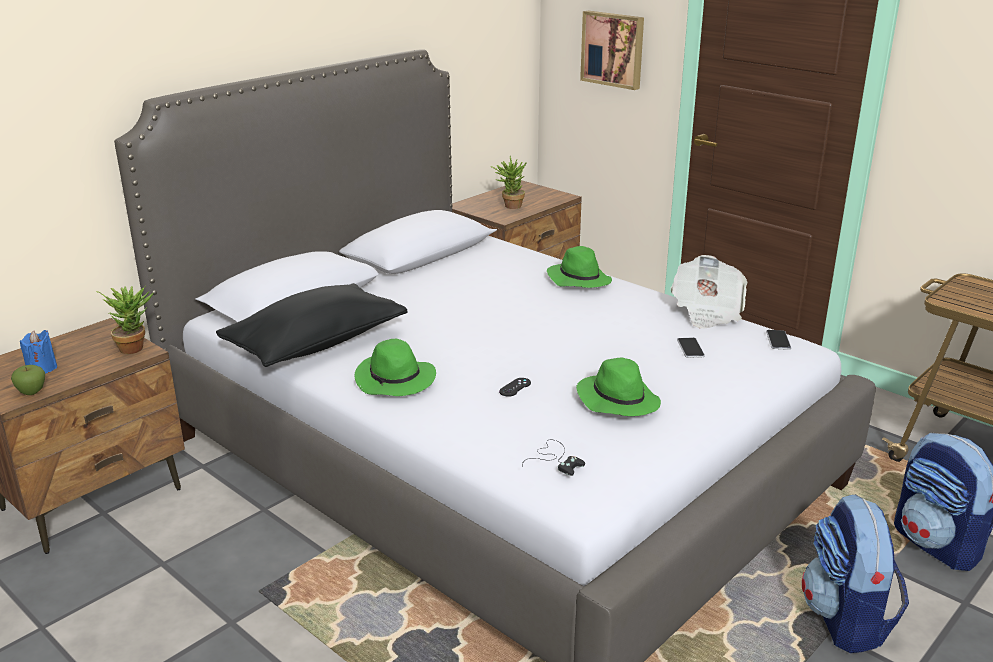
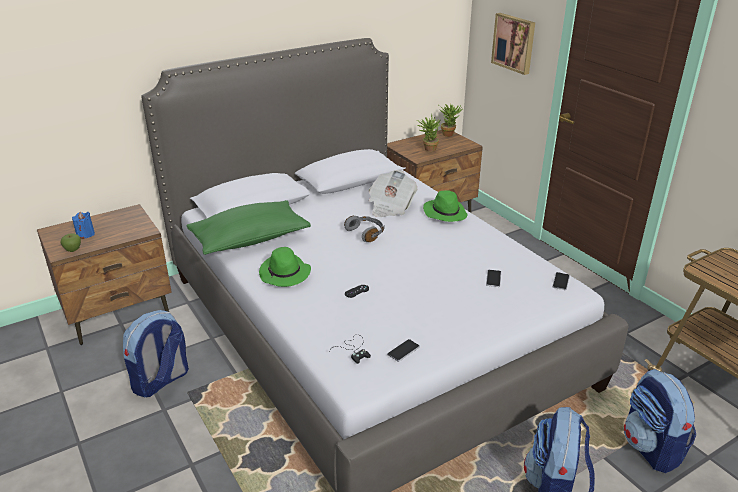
camera: 15 degrees right, 5 degrees up
potted plant [96,286,153,354] -> potted plant moved to [439,104,462,137]
black pillow [216,283,408,367] -> green pillow [186,200,311,255]
green hat [576,358,661,416] -> none
newspaper [671,255,748,328] -> newspaper moved to [369,170,417,217]
none -> backpack [123,310,189,397]
none -> grey headphones [344,216,385,242]
none -> phone [387,339,420,362]

